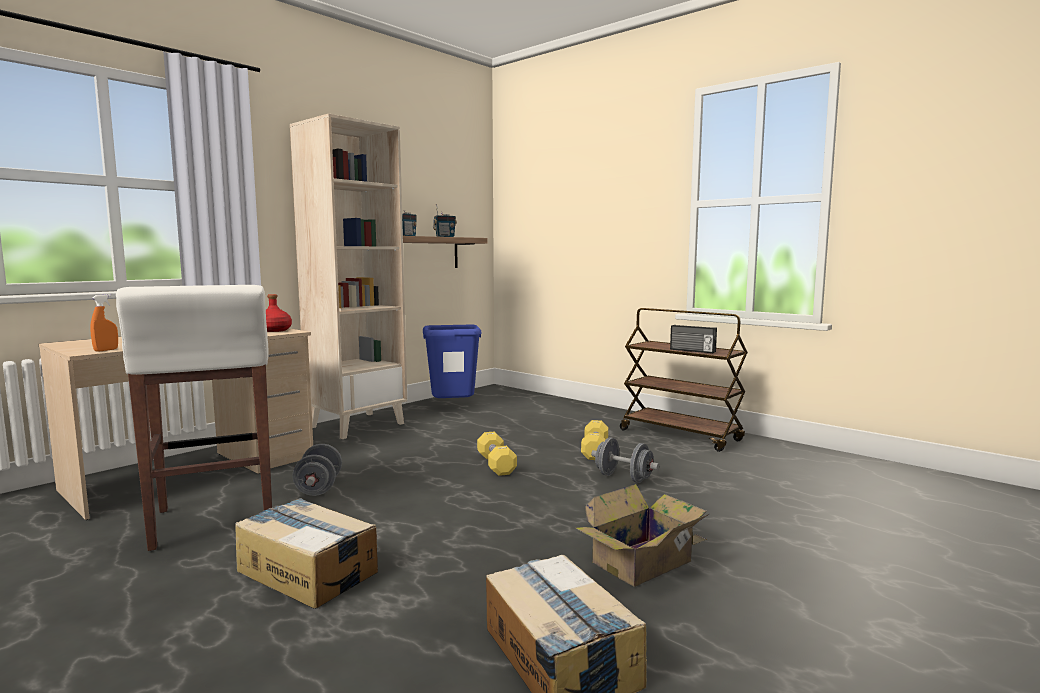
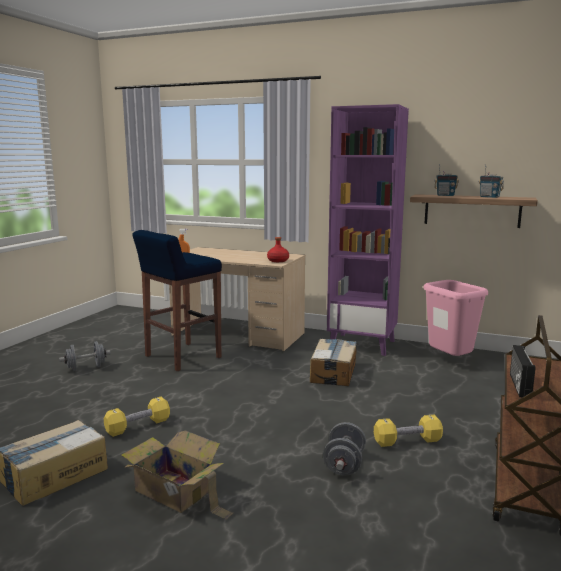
camera: 70 degrees right, 5 degrees up
white stool [116,285,272,551] -> blue stool [133,230,222,371]
cardboard box [235,498,378,609] -> cardboard box moved to [310,339,357,386]
beige bookcase [290,113,407,439] -> purple bookcase [327,104,409,356]
grey dumbbell [292,444,342,496] -> grey dumbbell moved to [59,341,111,371]
blue trash can [423,325,482,398] -> pink trash can [423,280,488,356]
yellow dumbbell [477,432,517,476] -> yellow dumbbell moved to [104,396,170,437]

